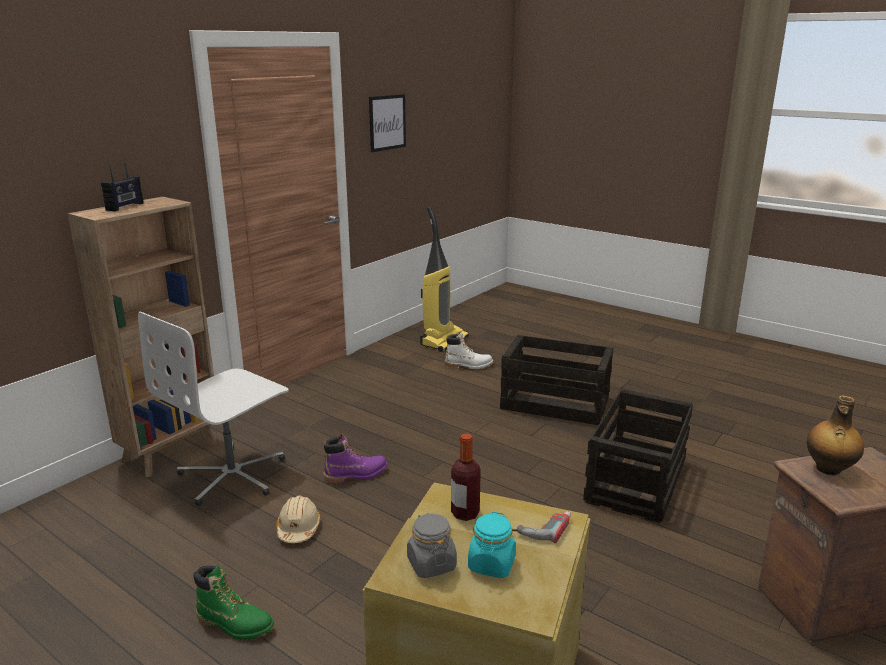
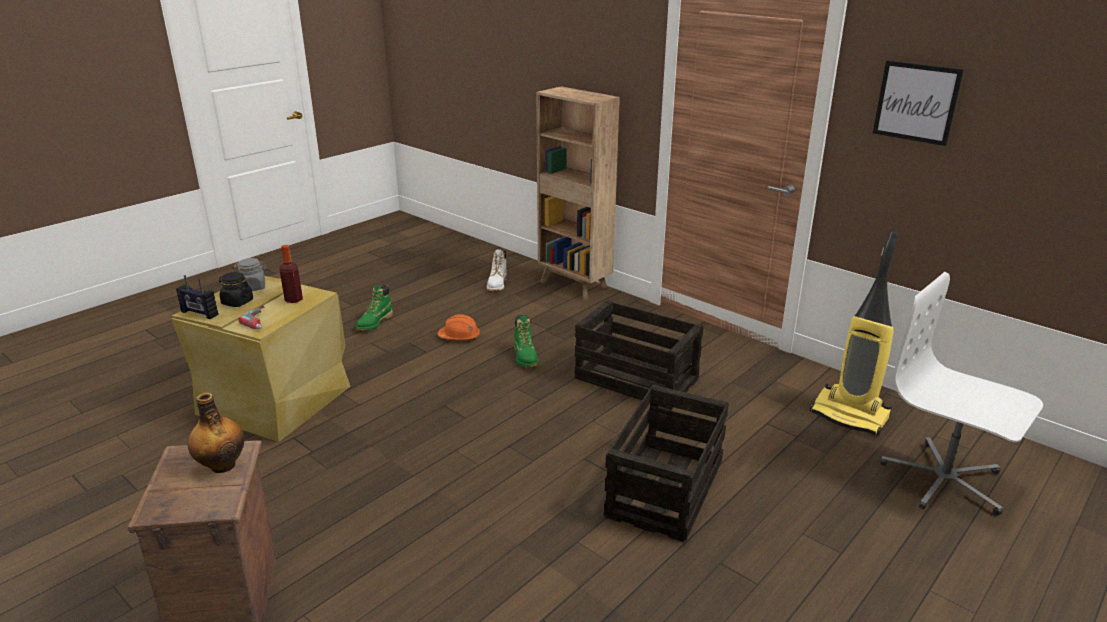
camera: 95 degrees right, 5 degrees up
radio [101,163,143,211] -> radio moved to [176,275,218,319]
white office chair [138,312,289,506] -> white office chair moved to [880,272,1043,516]
beige hard hat [276,496,320,543] -> orange hard hat [438,314,480,340]
purple boot [324,433,388,484] -> green boot [514,314,538,367]
white boot [445,332,493,369] -> white boot moved to [487,249,507,291]
turquoise jar [468,511,516,578] -> black jar [219,272,253,307]
crate [583,388,693,523] -> crate moved to [575,300,703,410]

